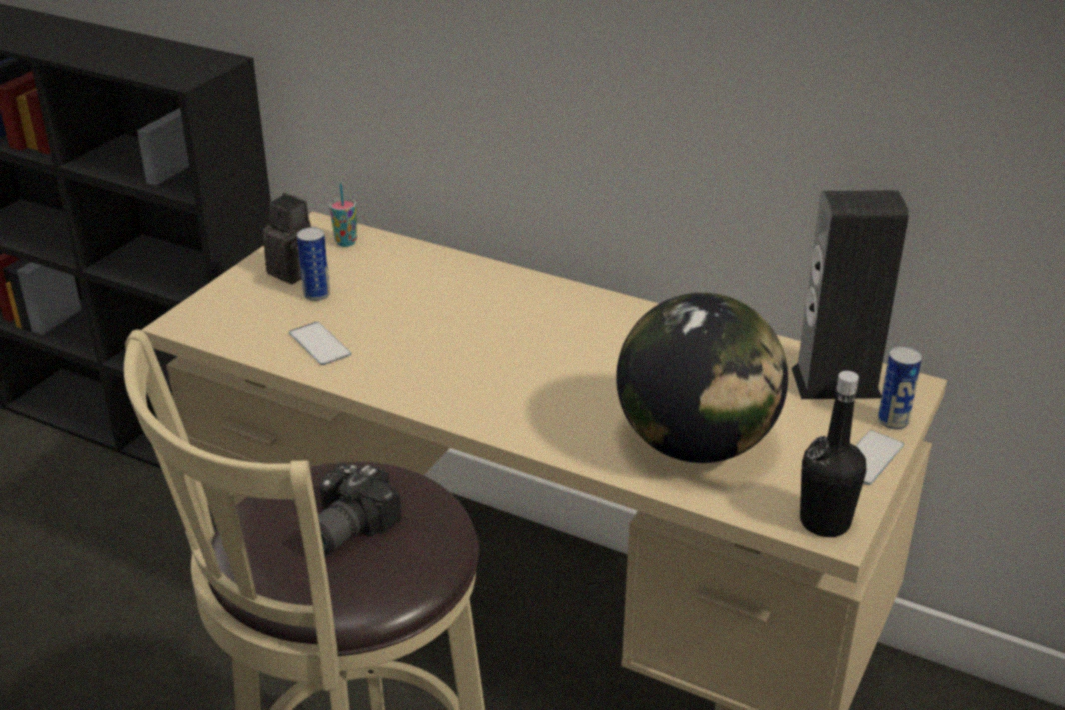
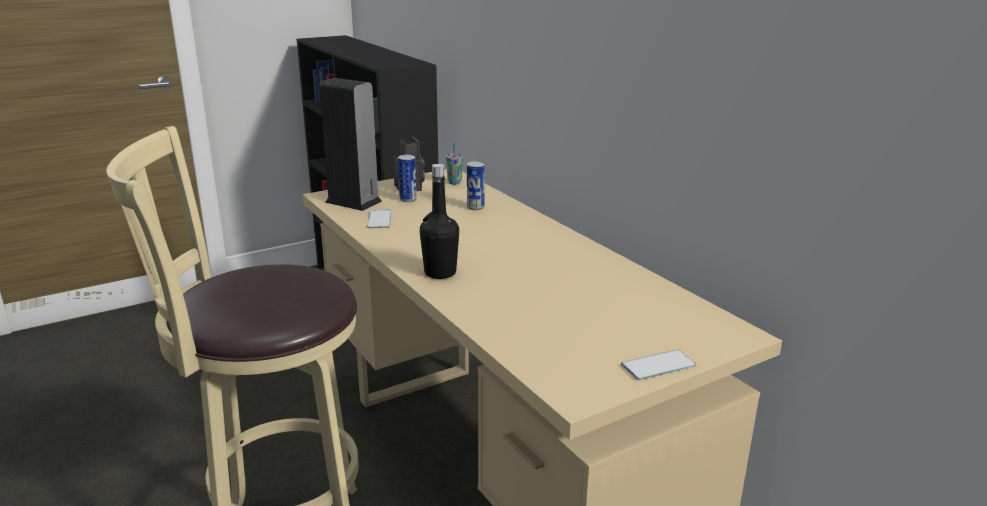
camera: 30 degrees right, 10 degrees down
camera [318,463,402,555] -> none
globe [616,293,788,463] -> none
speaker [791,190,909,399] -> speaker moved to [319,78,382,211]
black bottle [800,371,866,537] -> black bottle moved to [420,164,459,279]
can [878,346,922,430] -> can moved to [467,161,485,210]

